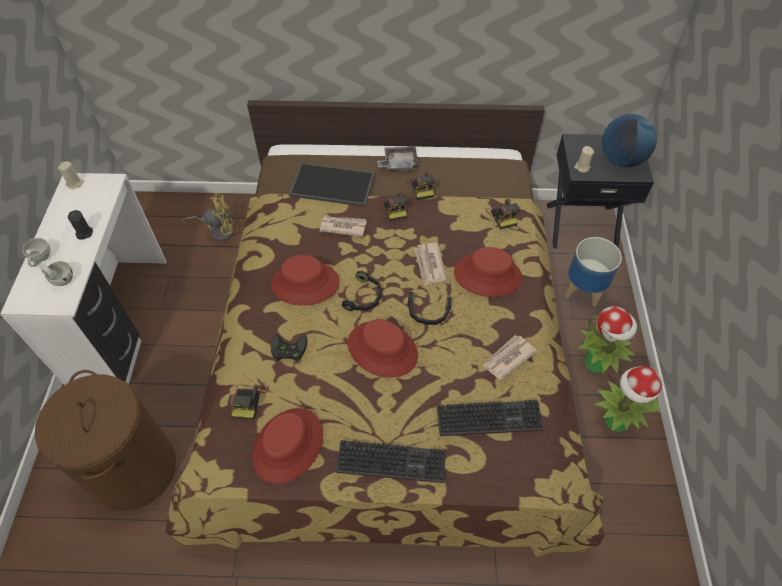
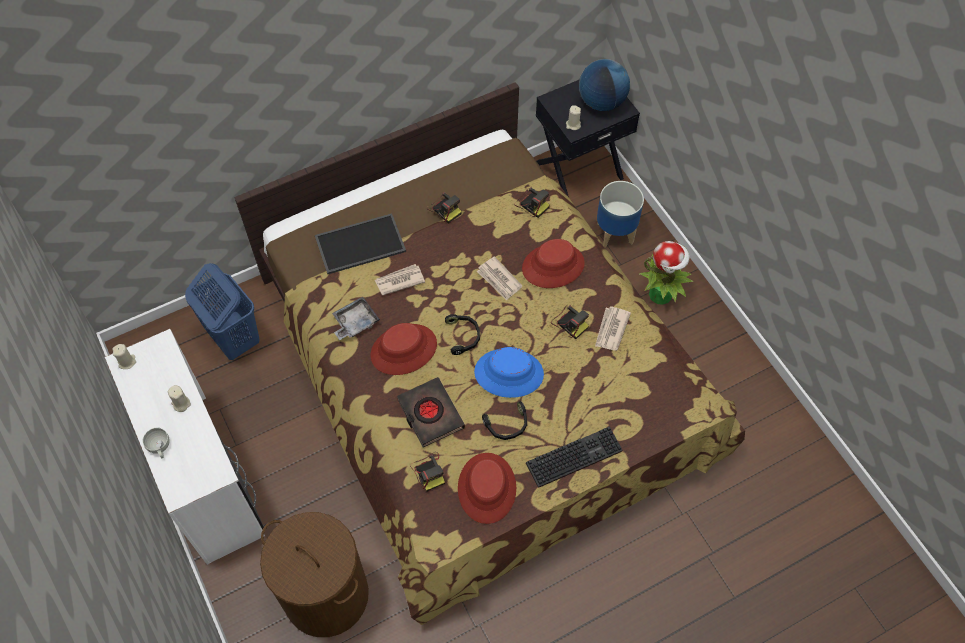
camera: 30 degrees left, 5 degrees up
white cup [40,261,73,286] -> none
black candle [68,210,93,240] -> beige candle [168,385,191,412]
yellow fan [182,193,234,242] -> blue laundry basket [185,263,260,360]
black game controller [271,334,307,362] -> black book [397,377,465,447]
red hat [348,319,418,378] -> blue hat [474,347,544,398]
grey tray [377,147,419,171] -> grey tray moved to [332,297,380,340]
camera [380,192,407,221] -> camera moved to [551,305,589,339]
black headphones [408,292,452,325] -> black headphones moved to [482,401,527,440]
keyboard [437,400,544,436] -> none
potted plant [595,366,662,432] -> none

